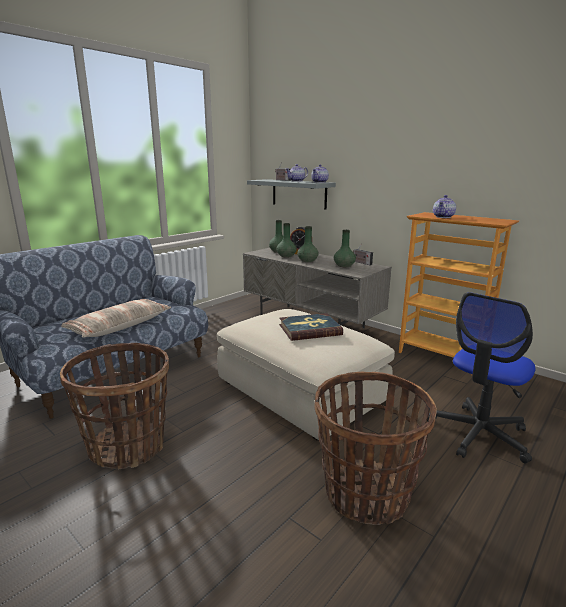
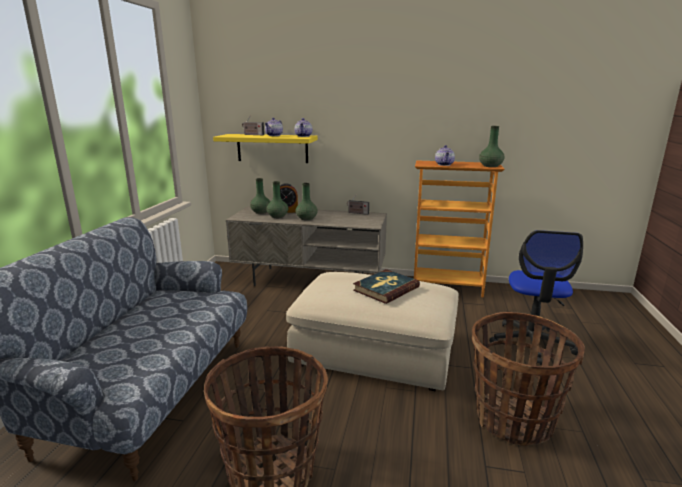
camera: 30 degrees left, 0 degrees up
pillow [61,299,171,338] -> none
grey shelf [247,179,336,209] -> yellow shelf [213,134,318,163]
green vase [334,230,356,267] -> green vase moved to [479,126,505,167]

